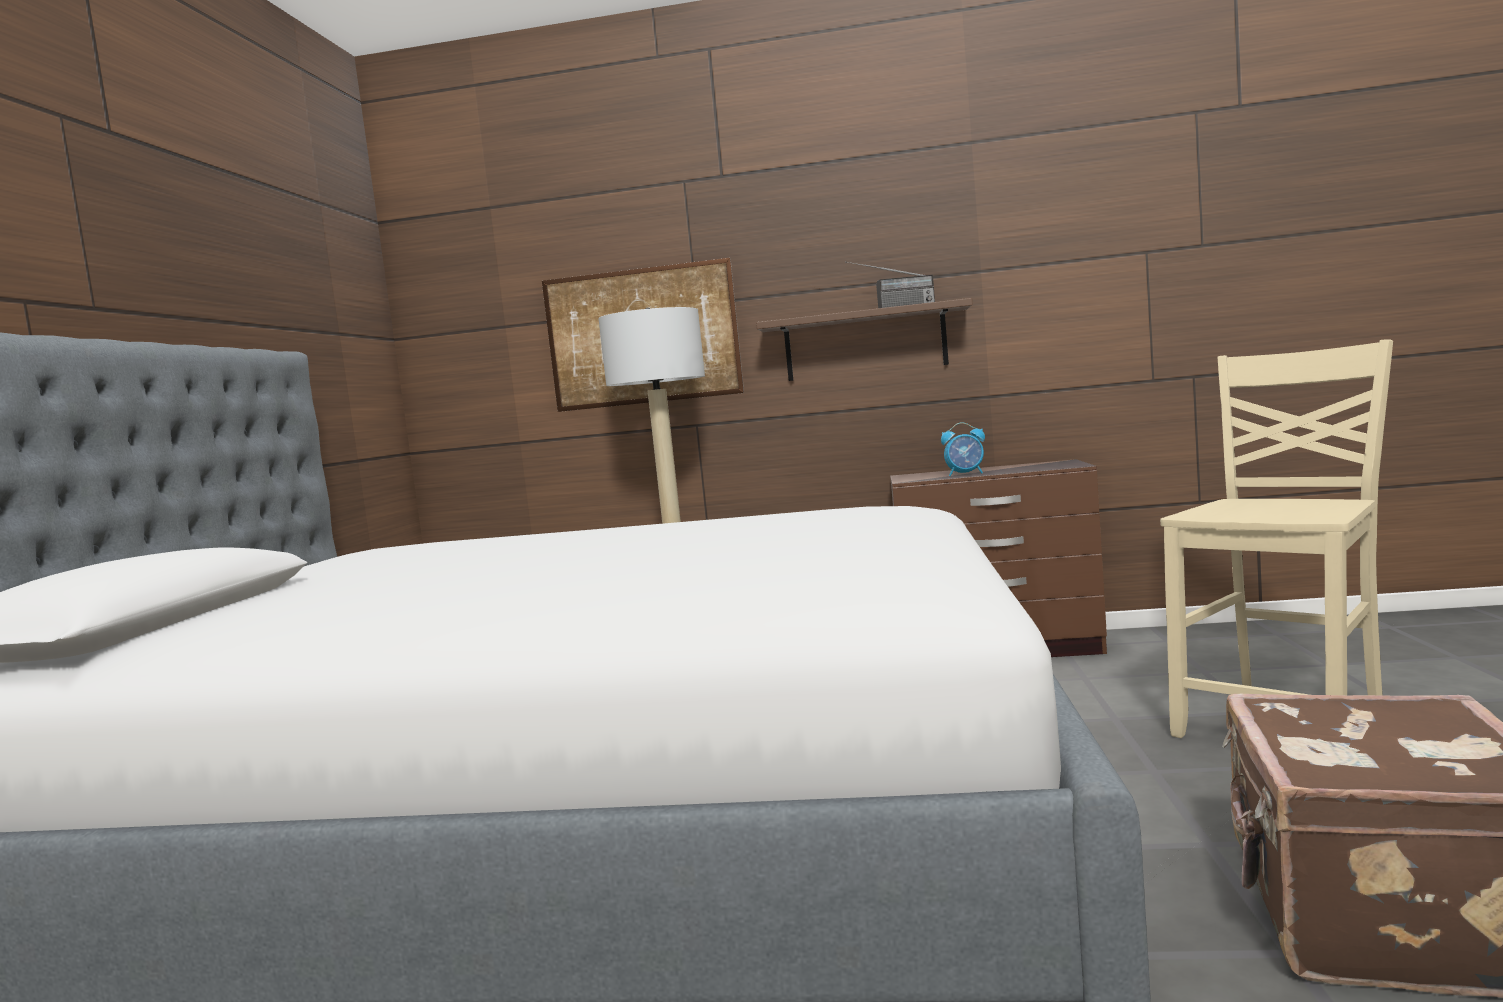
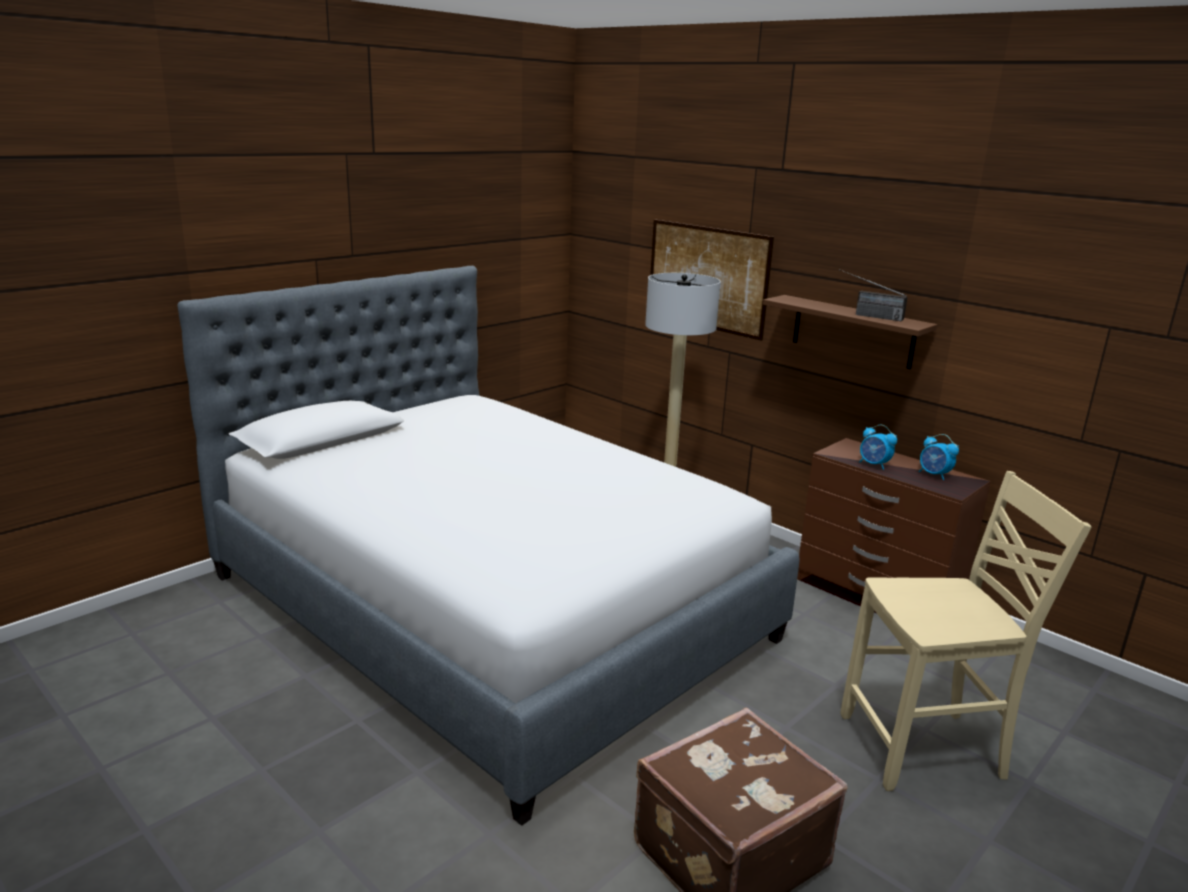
camera: 35 degrees right, 15 degrees up
none -> alarm clock [919,434,959,480]

